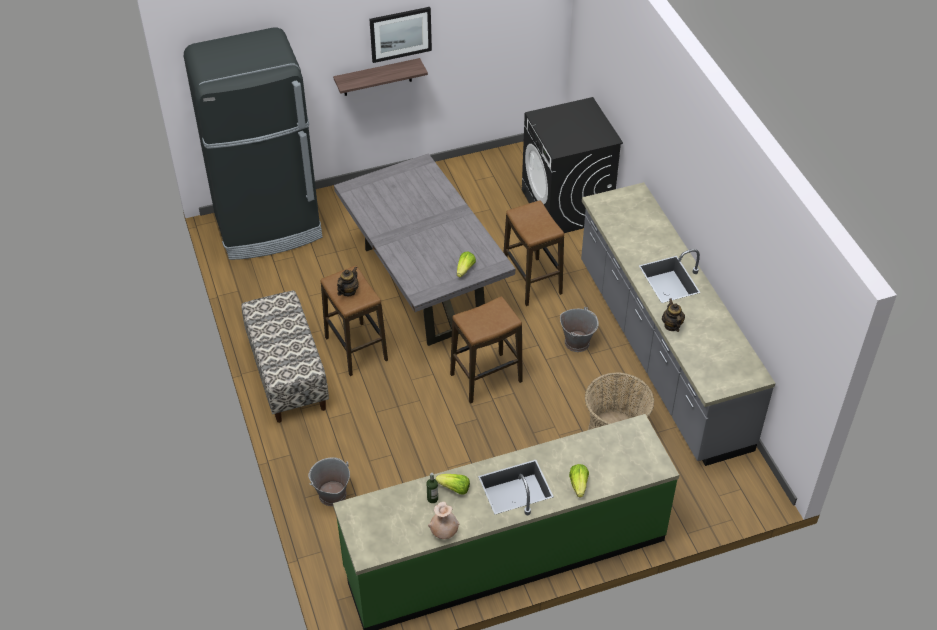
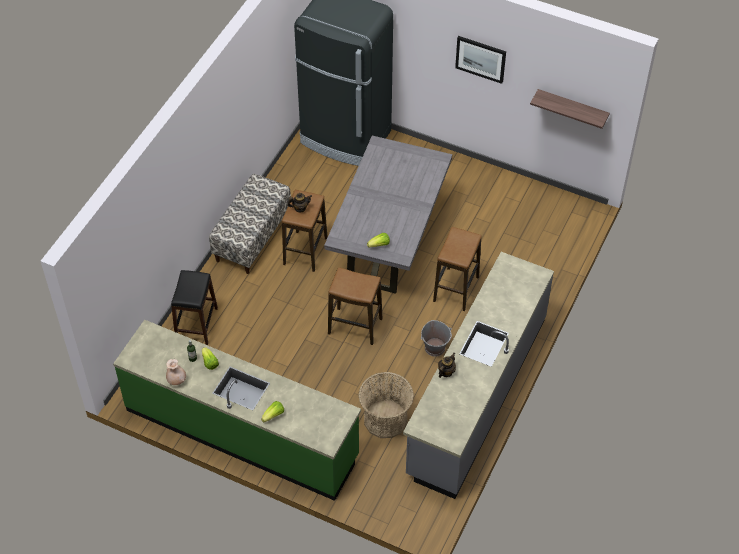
camera: 45 degrees right, 5 degrees up
grey bucket [308,457,350,506] -> black stool [171,270,218,345]
shelf [333,58,428,96] -> shelf moved to [530,89,610,129]
black washing machine [522,97,623,233] -> none

